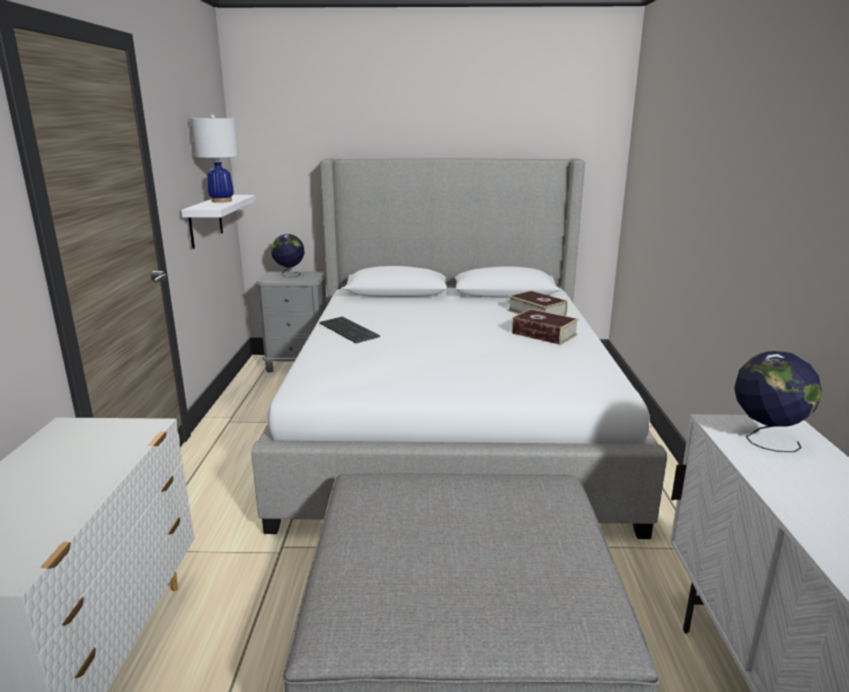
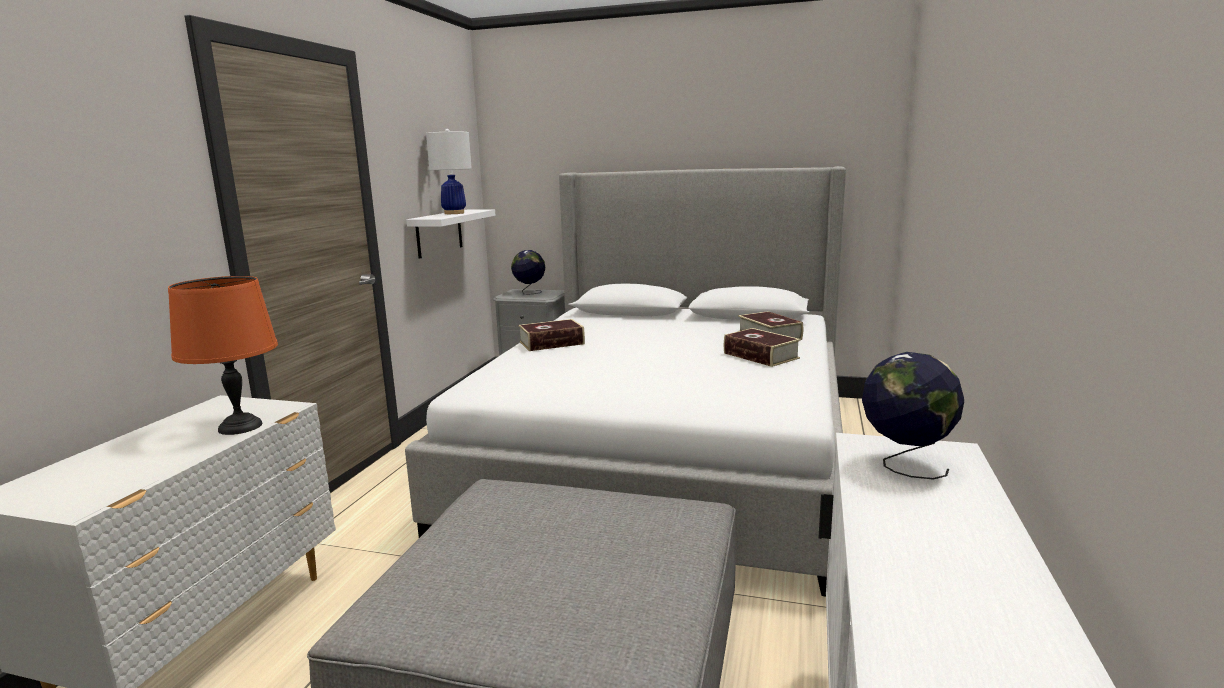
camera: 15 degrees right, 5 degrees down
keyboard [320,316,380,343] -> book [519,319,585,351]
none -> orange table lamp [168,276,278,435]

